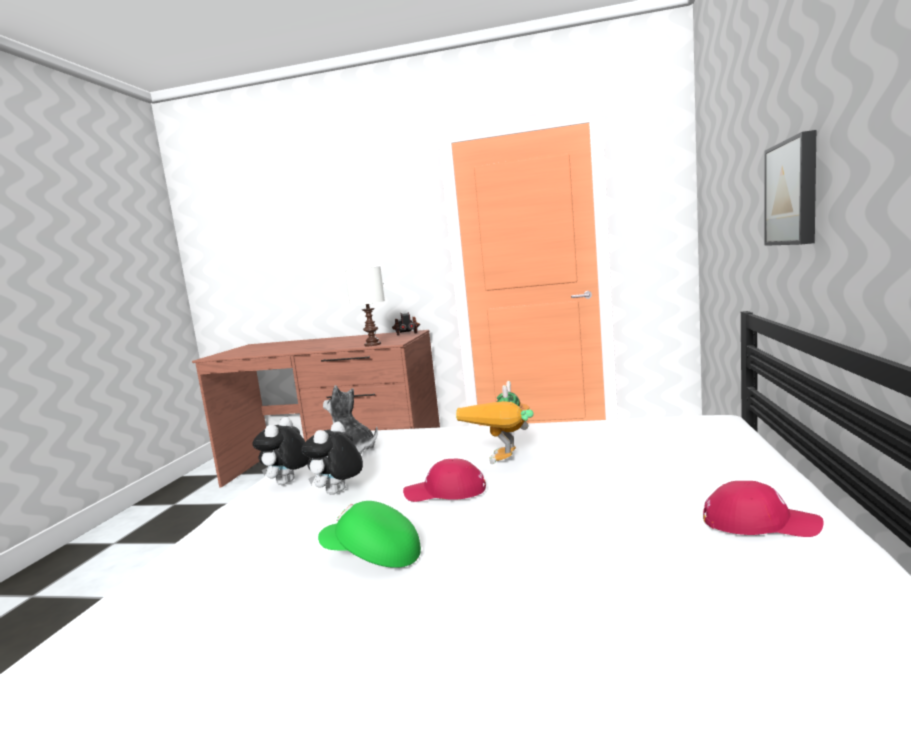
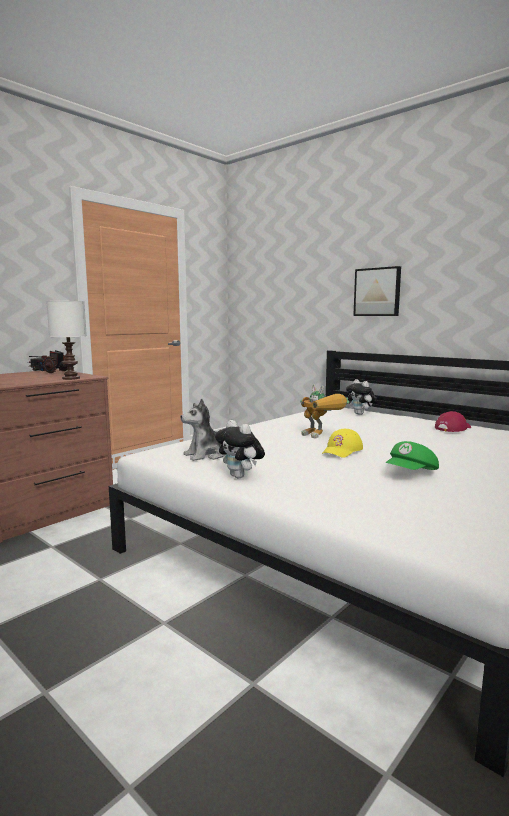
camera: 60 degrees left, 0 degrees up
plush toy [301,421,363,495] -> plush toy moved to [346,379,377,415]
red cap [403,459,486,502] -> yellow cap [322,429,363,458]

